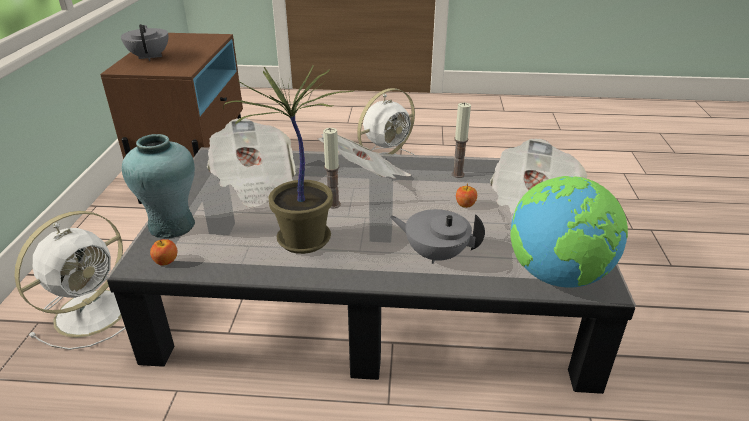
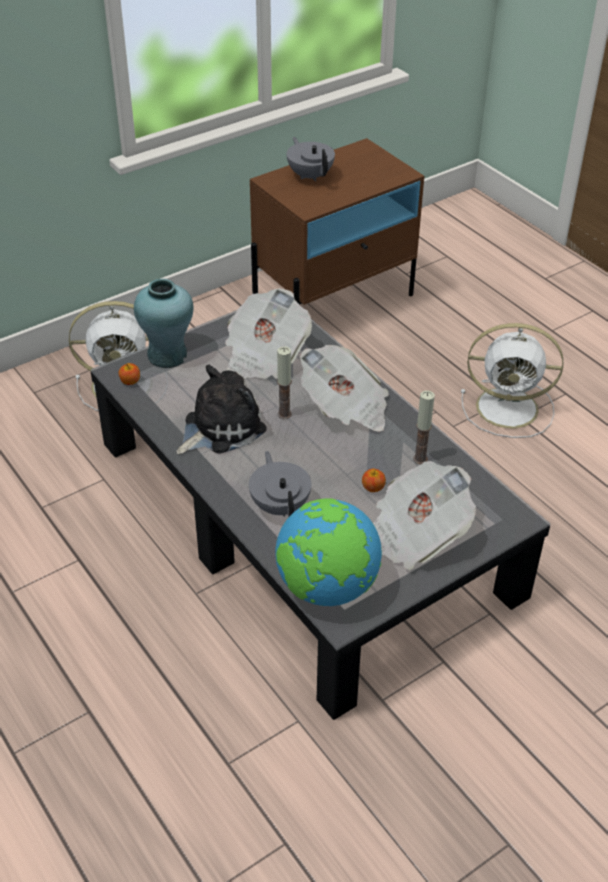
camera: 50 degrees right, 10 degrees up
grey teapot [121,24,168,61] -> grey teapot turned 60 degrees counterclockwise [286,137,335,182]
potted plant [223,64,353,254] -> plush toy [176,365,267,455]

